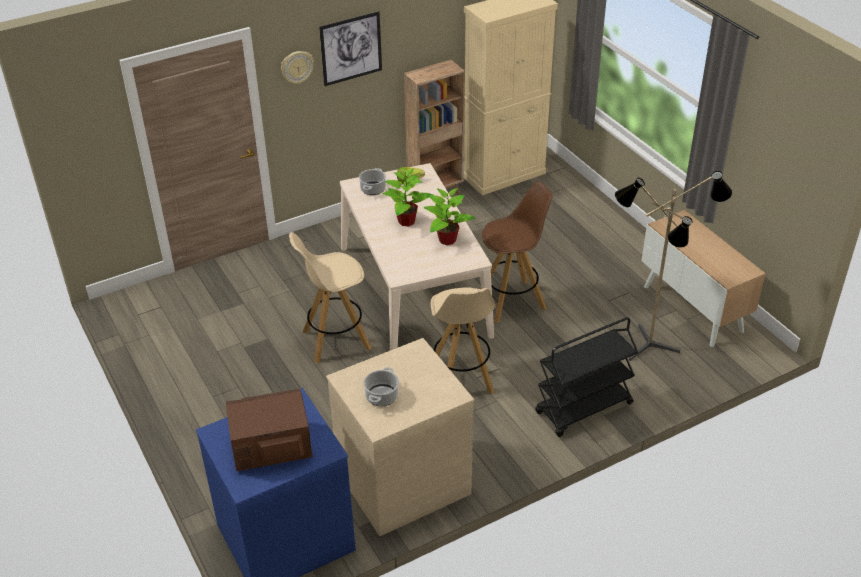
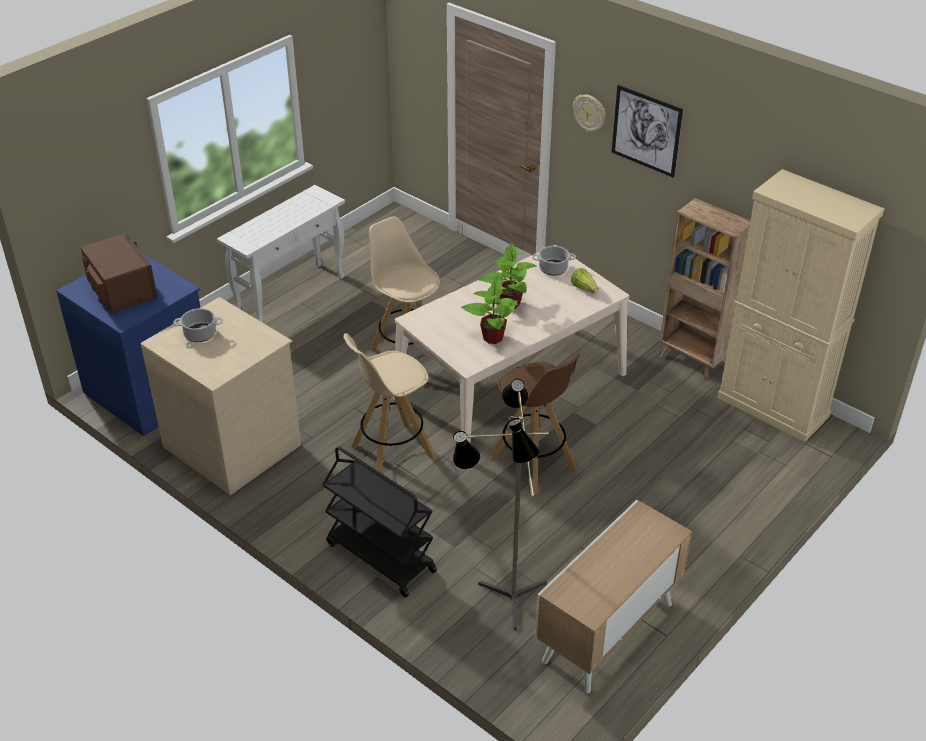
camera: 70 degrees right, 0 degrees up
none -> white console table [217,185,345,323]

